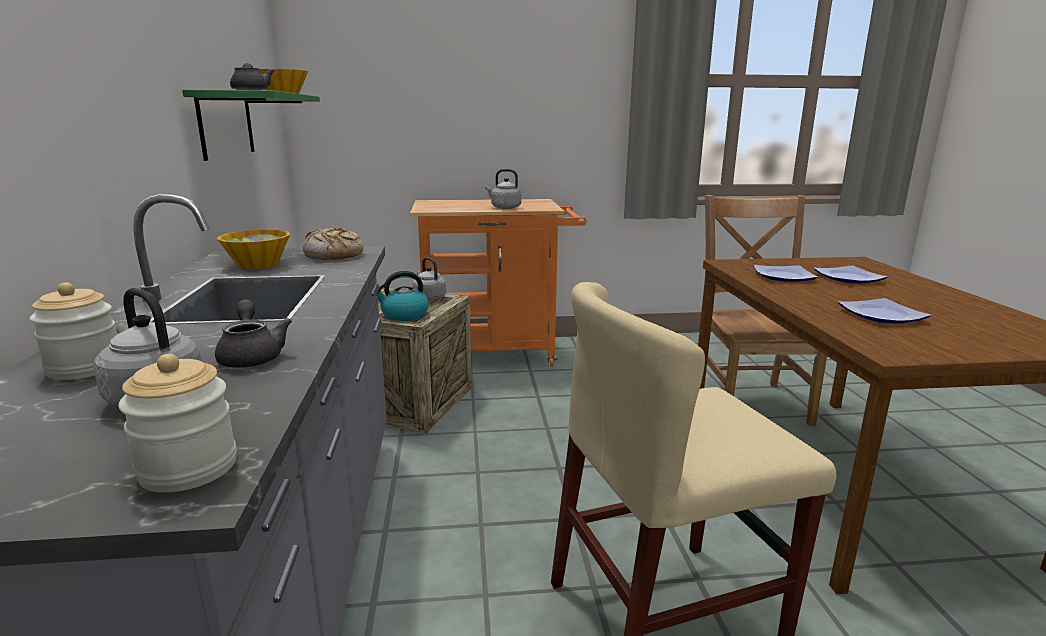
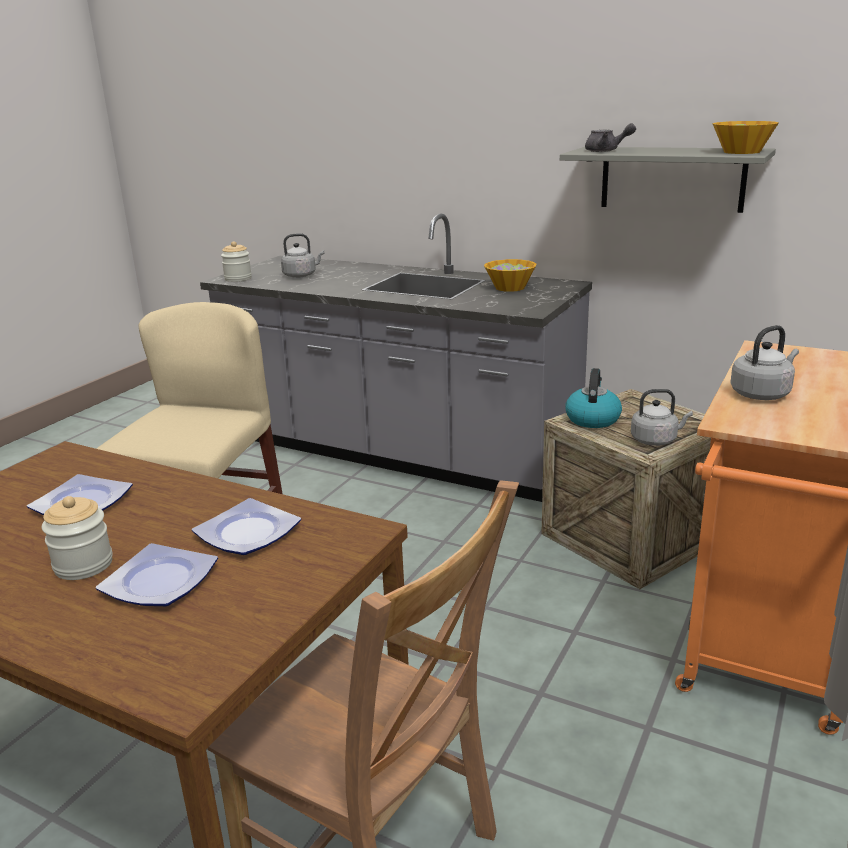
camera: 125 degrees right, 5 degrees up
jar [30,282,117,380] -> jar moved to [42,496,113,580]
green shelf [182,90,320,161] -> grey shelf [560,147,776,213]
grey teapot [215,300,292,368] -> none
bread [303,227,364,260] -> none

